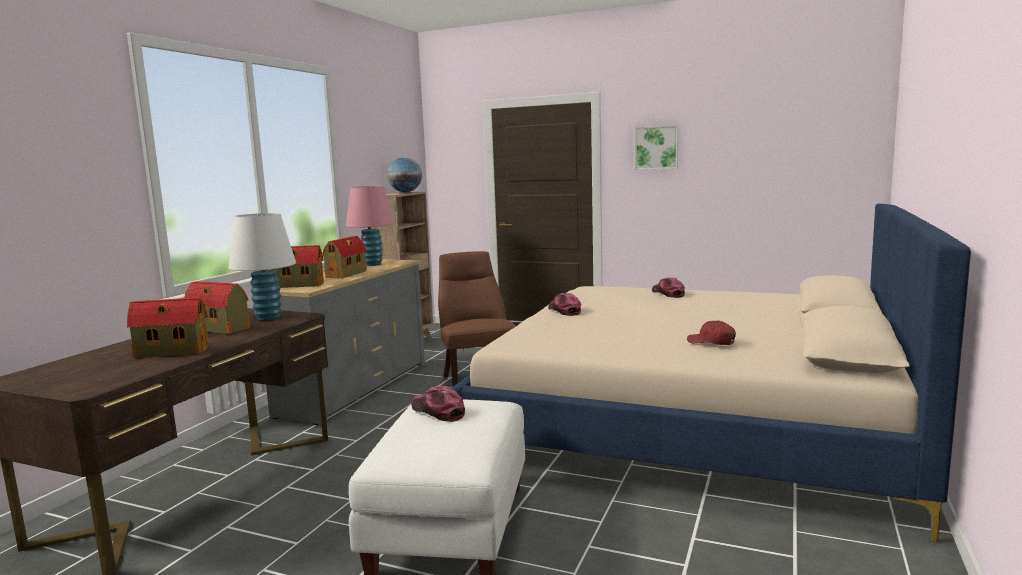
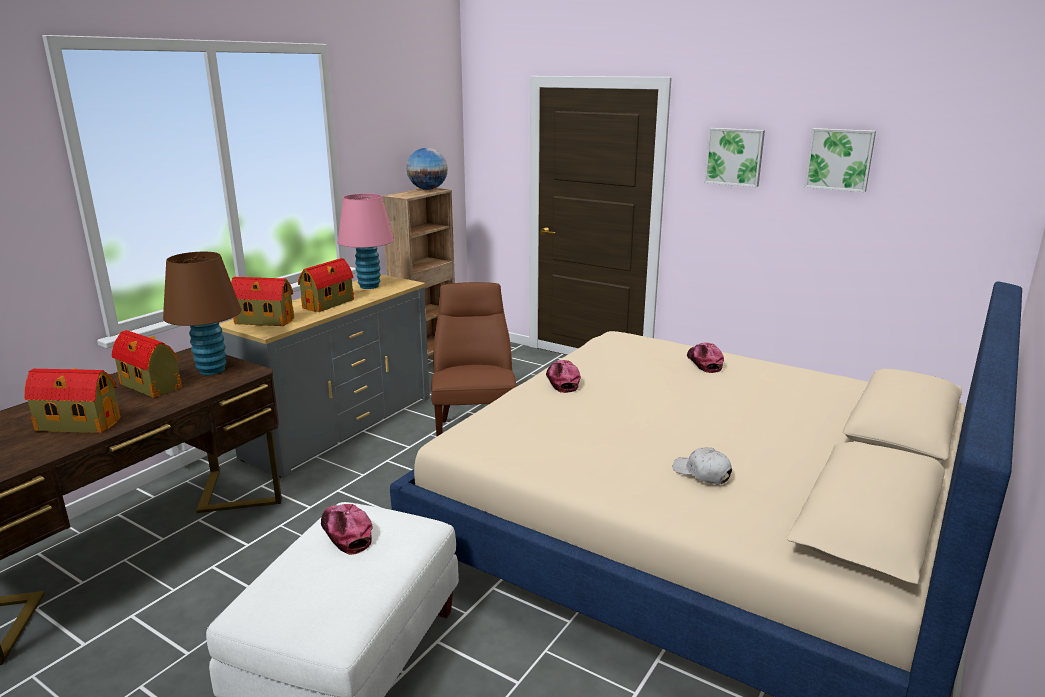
camera: 10 degrees right, 10 degrees up
white table lamp [229,213,296,320] -> brown table lamp [163,252,241,375]
red cap [687,320,736,345] -> white cap [672,448,732,485]
none -> picture [804,128,876,192]

